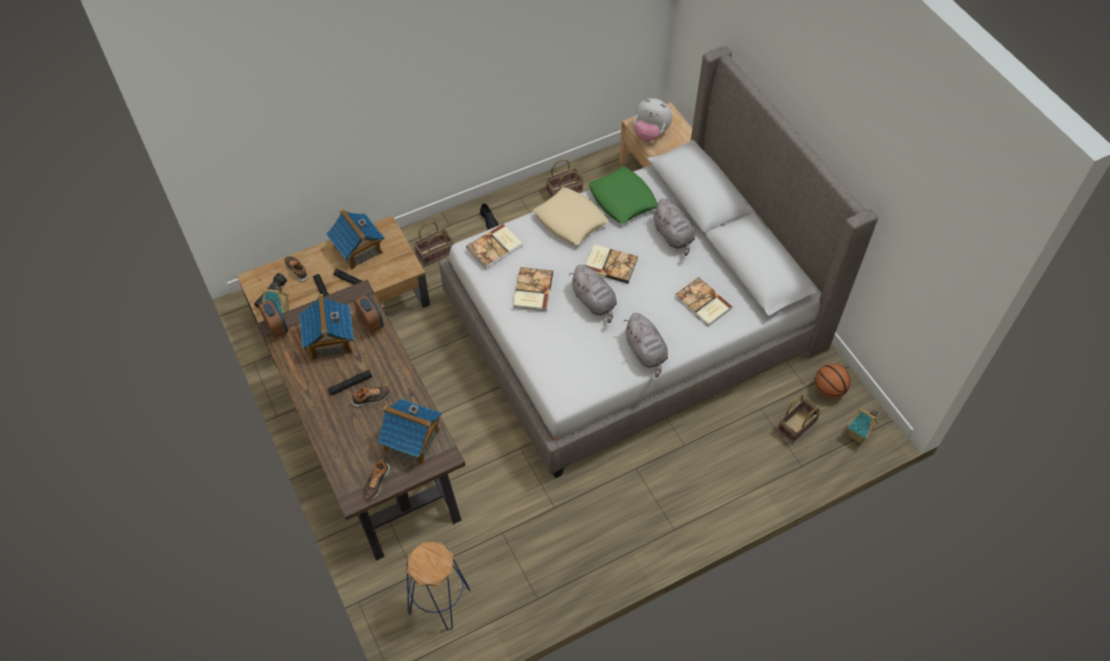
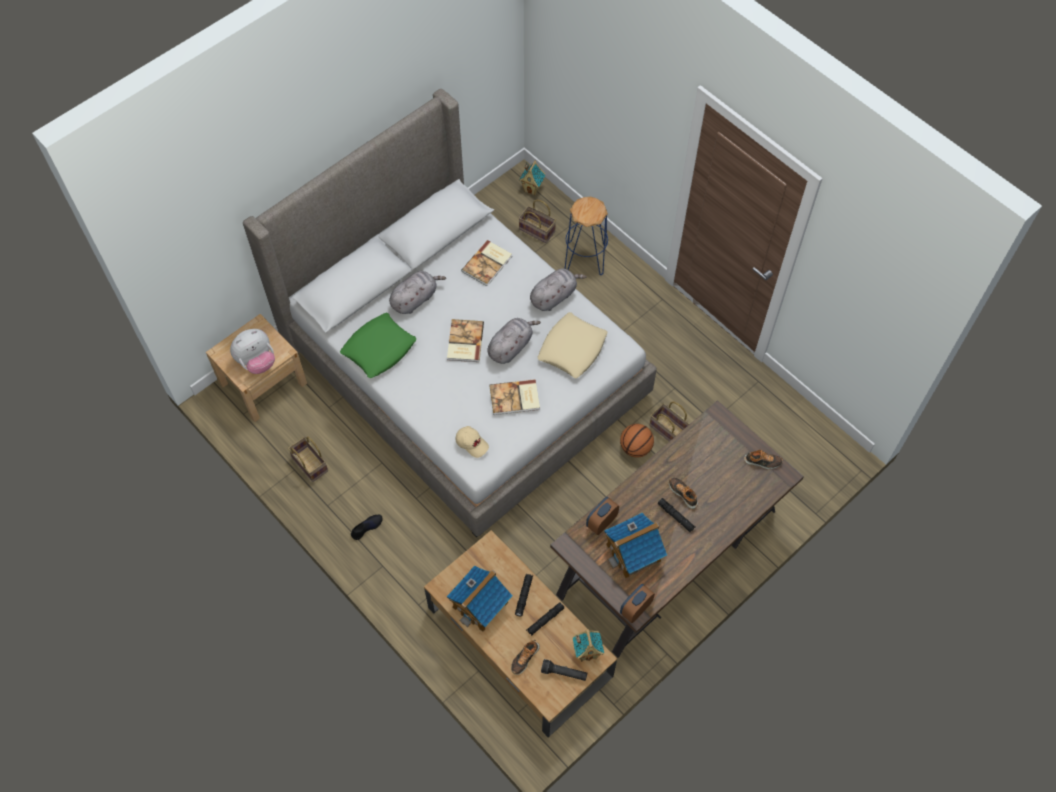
camera: 105 degrees left, 5 degrees up
toy house [377,399,441,465] -> none
blue stool [407,542,470,630] -> blue stool moved to [565,197,608,275]
basket [414,221,454,267] -> basket moved to [650,402,690,442]
book [466,224,522,269] -> beige cap [455,426,489,458]
beige pillow [533,187,609,245] -> beige pillow moved to [538,312,607,378]
plush toy [633,98,672,141] -> plush toy turned 45 degrees clockwise [230,329,275,374]
basketball [815,363,851,398] -> basketball moved to [620,424,654,457]

